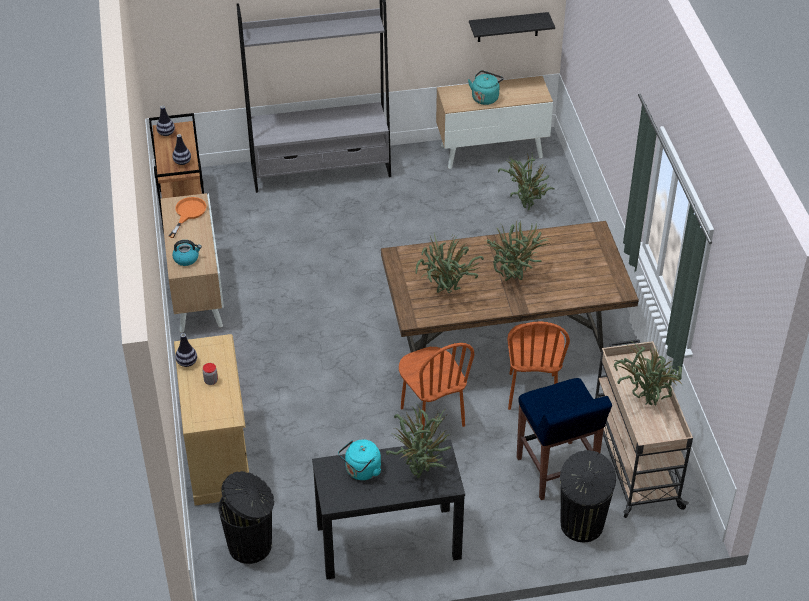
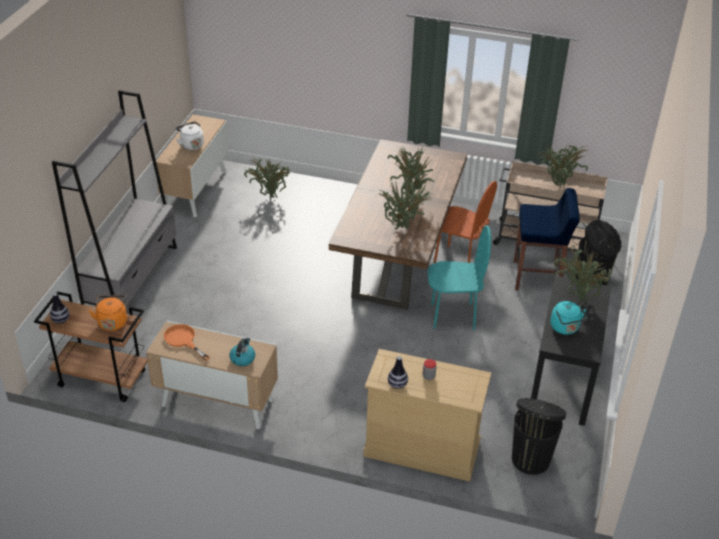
camera: 65 degrees left, 5 degrees down
vase [172,134,191,165] -> orange kettle [89,295,127,331]
brown chair [399,343,474,438] -> turquoise chair [428,225,491,330]
turquoise kettle [468,70,504,105] -> white kettle [176,121,204,150]
black shelf [469,12,555,42] -> none

